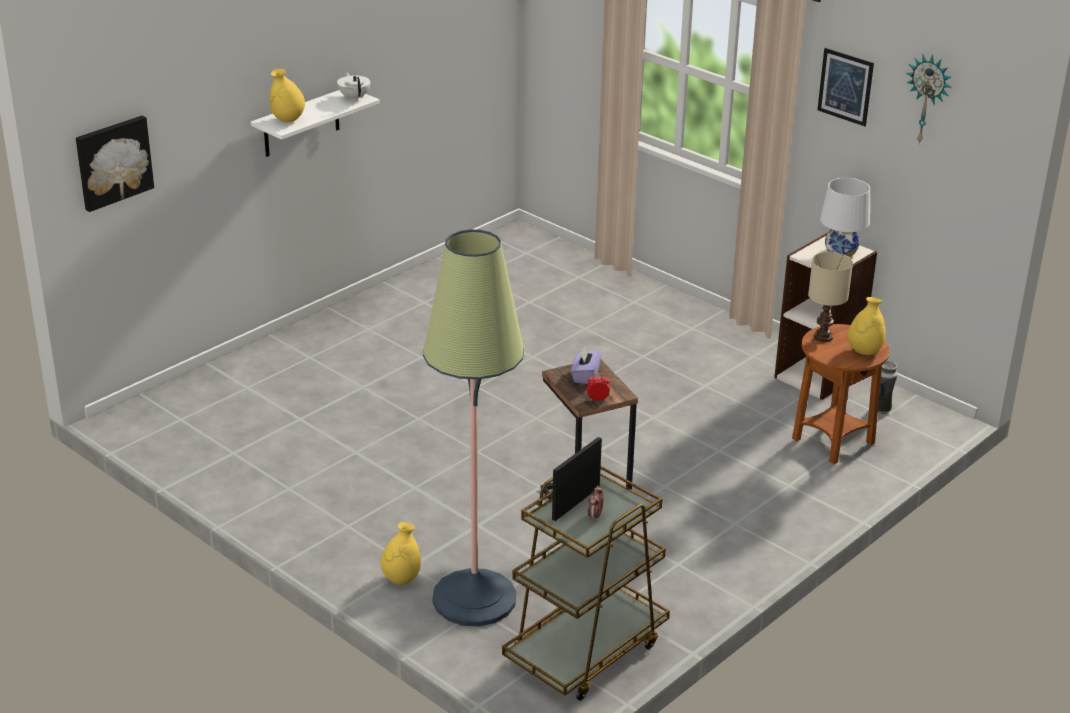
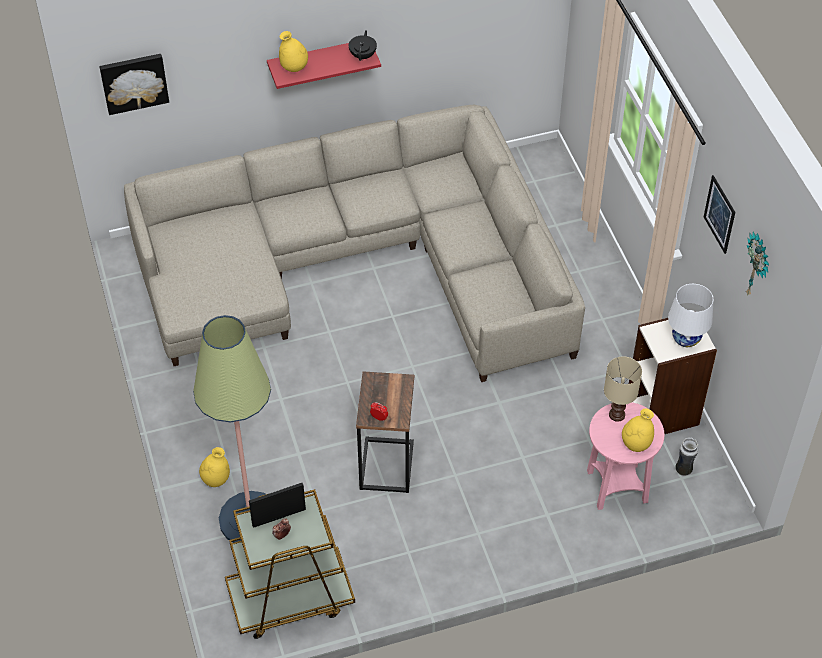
camera: 30 degrees right, 20 degrees up
white shelf [250,90,380,157] -> red shelf [267,43,381,89]
white teapot [337,73,370,101] -> black teapot [349,30,377,61]
purple tissue box [571,347,602,384] -> none
brown side table [792,324,890,464] -> pink side table [587,402,664,510]
none -> beige sofa [124,105,585,382]

